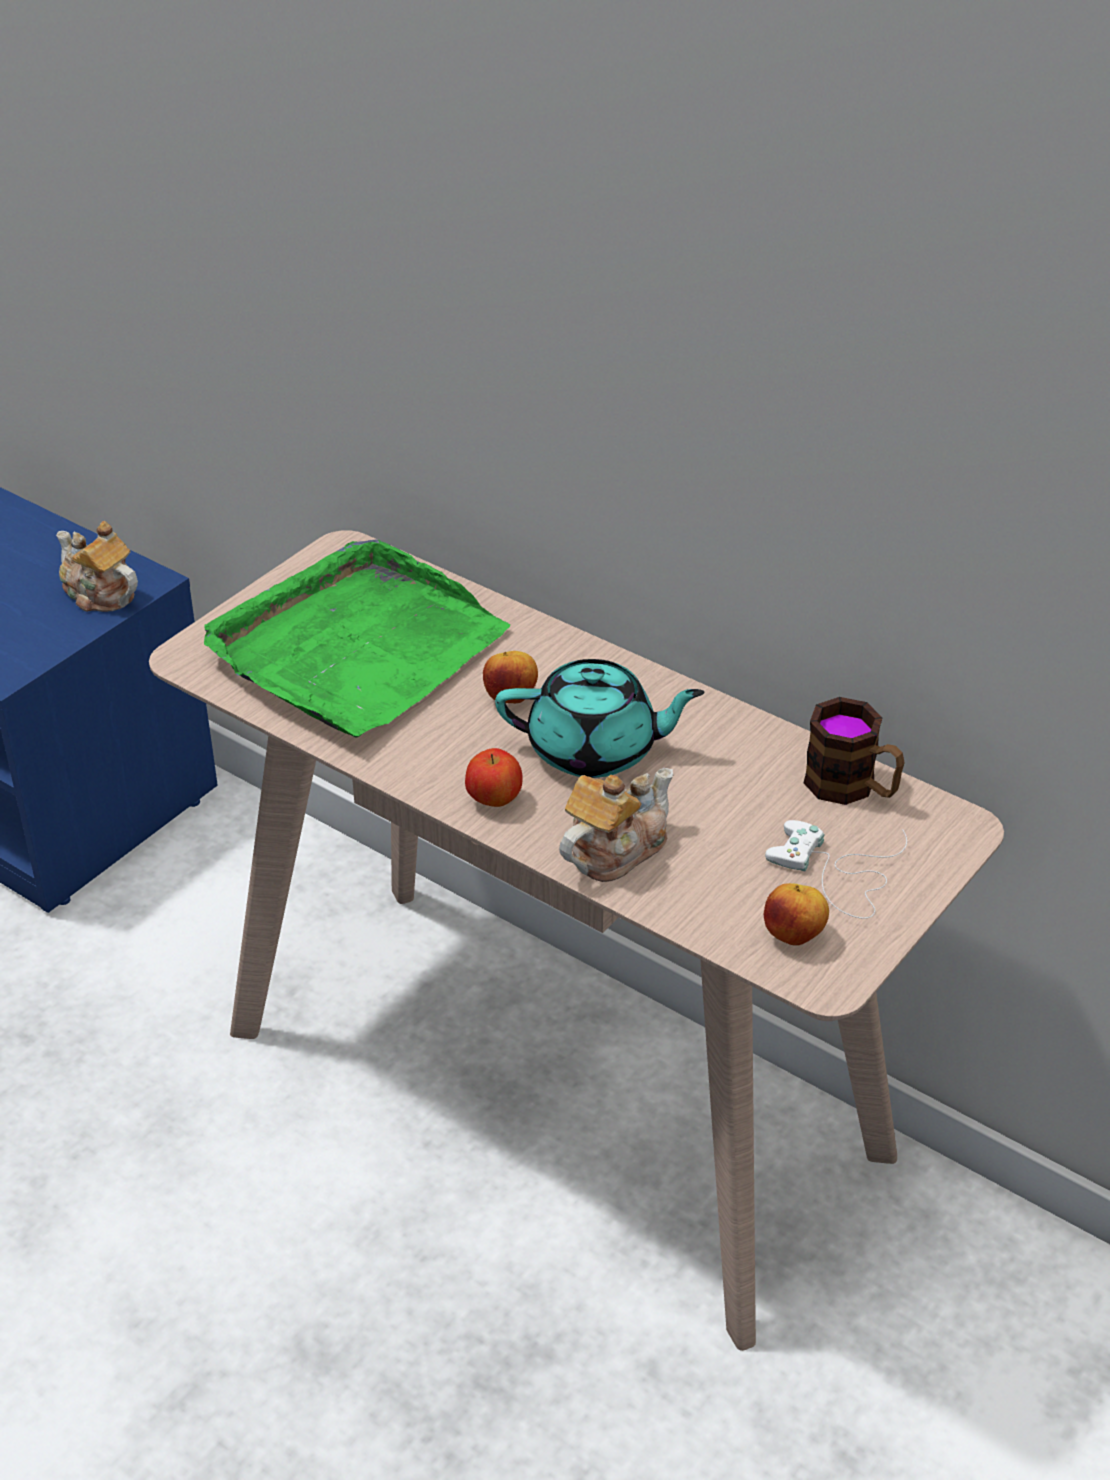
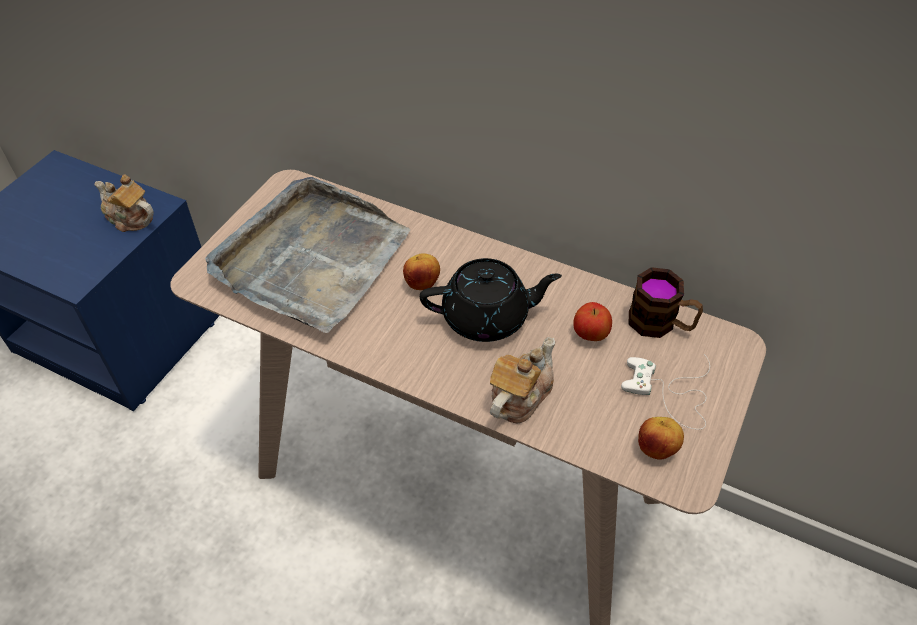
camera: 10 degrees left, 10 degrees up
green tray [204,540,510,738] -> grey tray [205,177,410,333]
apple [465,748,523,807] -> apple moved to [573,302,612,341]
turquoise teapot [495,659,705,778] -> black teapot [420,258,562,342]

